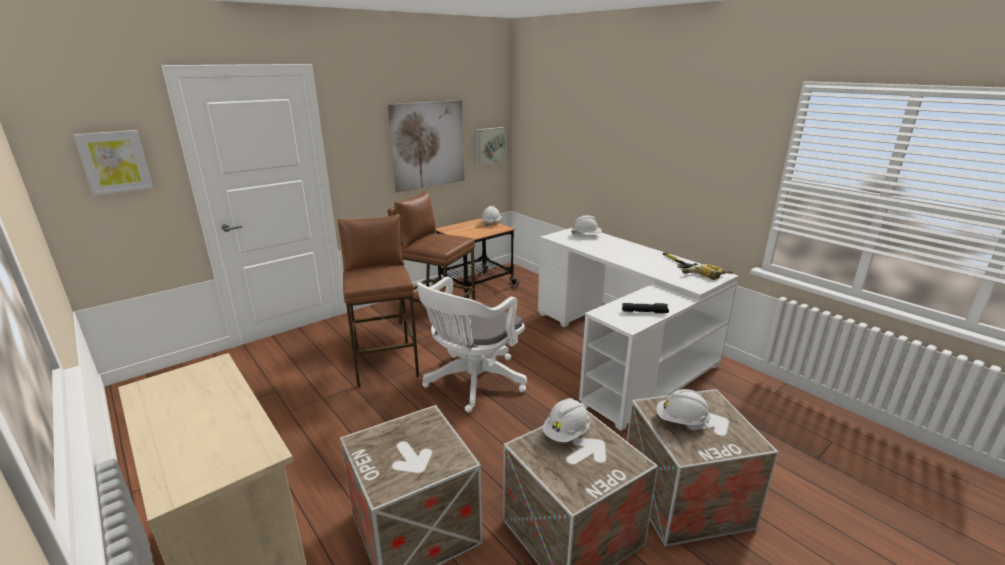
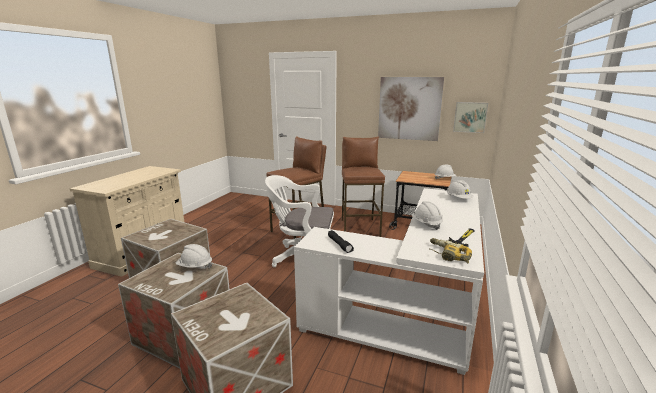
camera: 60 degrees right, 5 degrees down
picture [73,130,153,196] -> none
white hard hat [656,389,711,425] -> white hard hat moved to [411,201,443,230]

